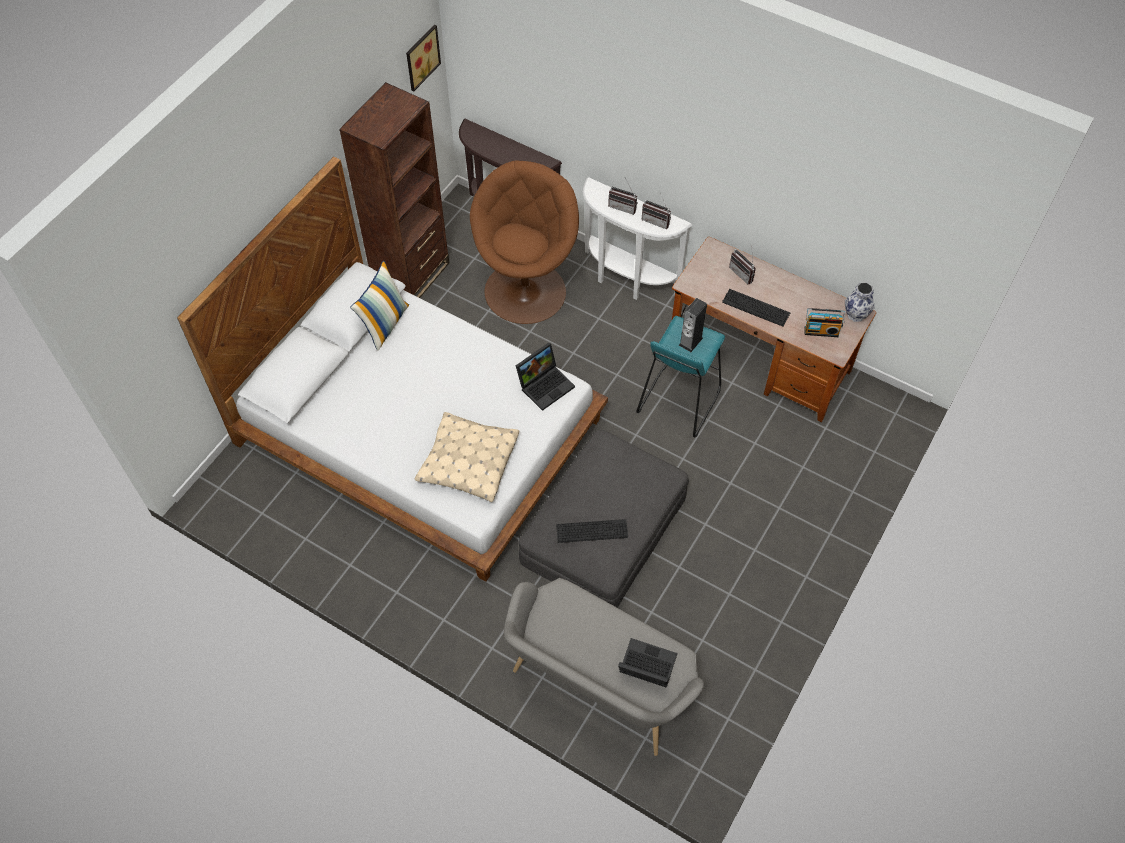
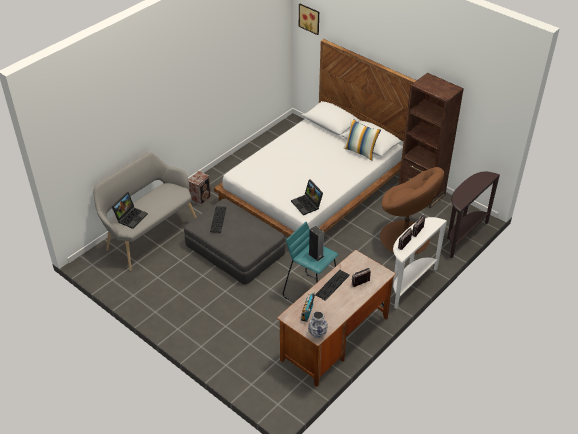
camera: 100 degrees right, 15 degrees down
picture [406,25,441,92] -> picture moved to [299,4,319,35]
beige pillow [415,412,519,502] -> none
none -> speaker [189,171,211,207]

